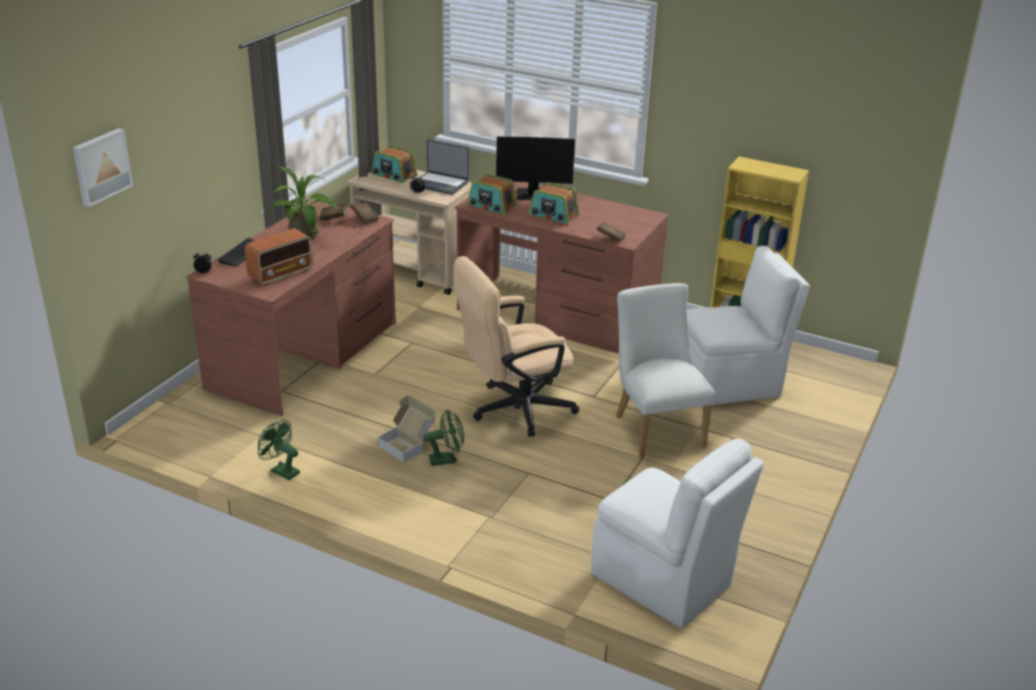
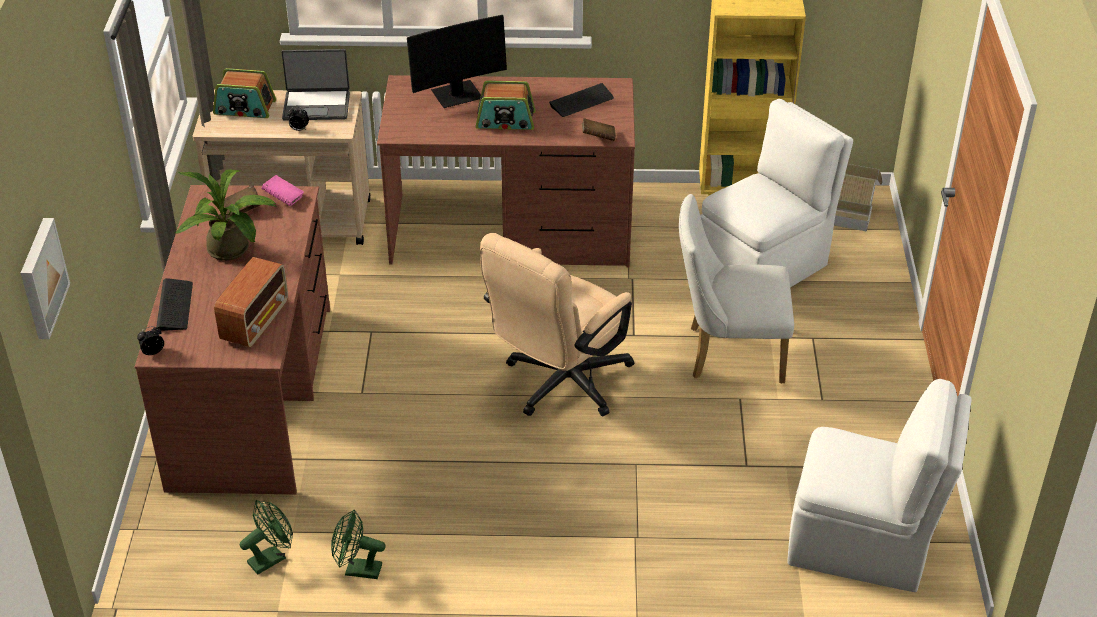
camera: 25 degrees left, 10 degrees up
brown book [351,203,379,223] -> pink book [261,175,304,206]
cardboard box [378,395,435,463] -> cardboard box moved to [834,164,882,232]
green fan [423,409,464,466] -> green fan moved to [240,500,293,574]
radio [467,173,517,215] -> none
white chair [616,283,716,458] -> white chair turned 45 degrees counterclockwise [679,194,794,383]
none -> keyboard [549,83,614,117]

